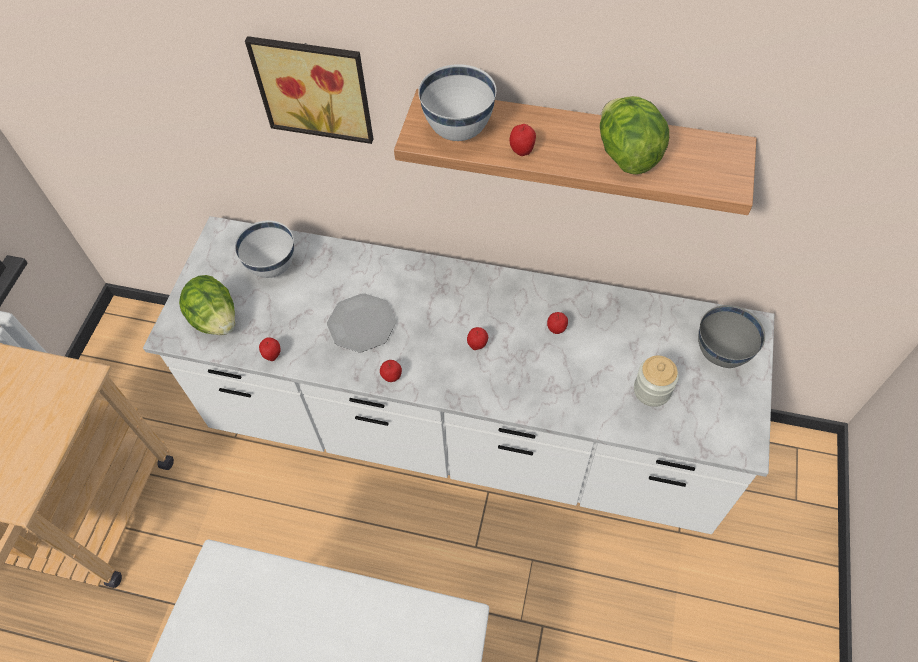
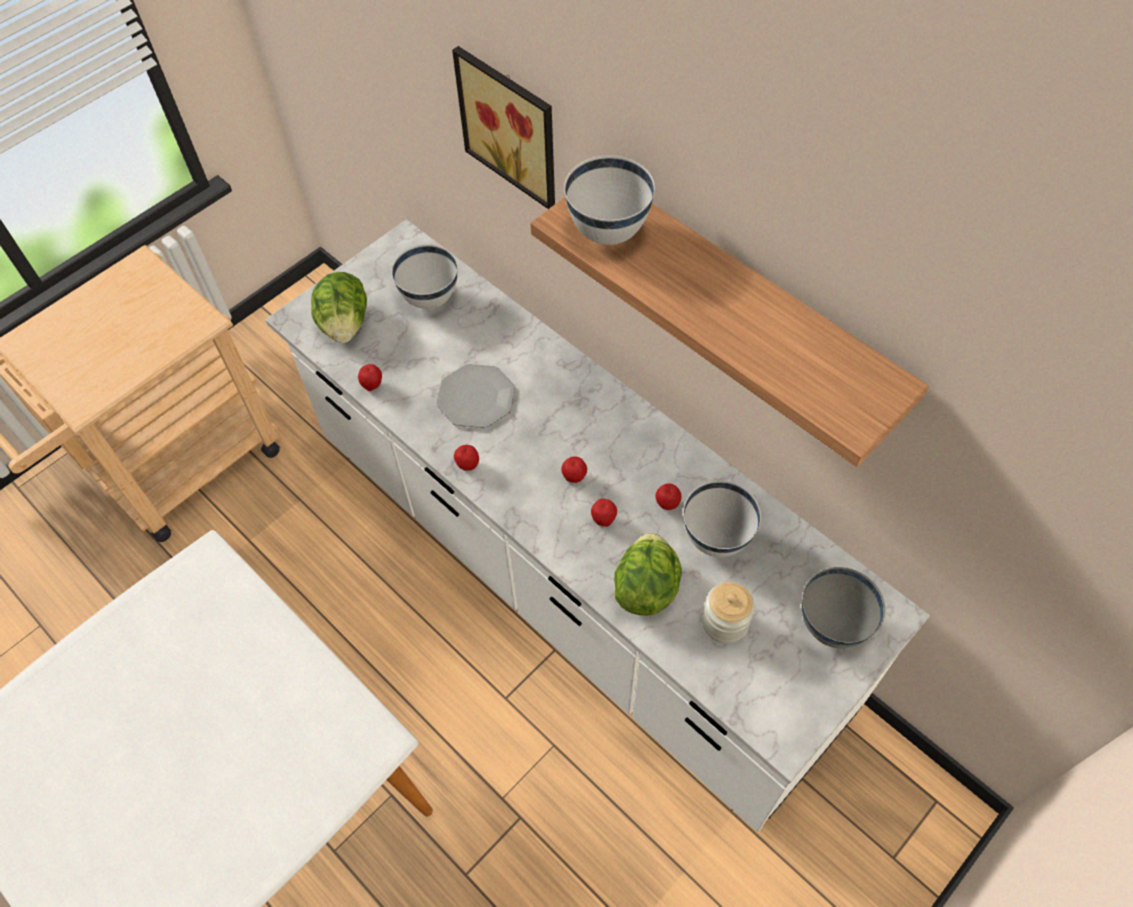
camera: 30 degrees right, 0 degrees up
apple [510,124,536,156] -> apple moved to [591,499,617,527]
lettuce [600,96,669,174] -> lettuce moved to [614,533,682,616]
none -> white bowl [683,481,761,557]

